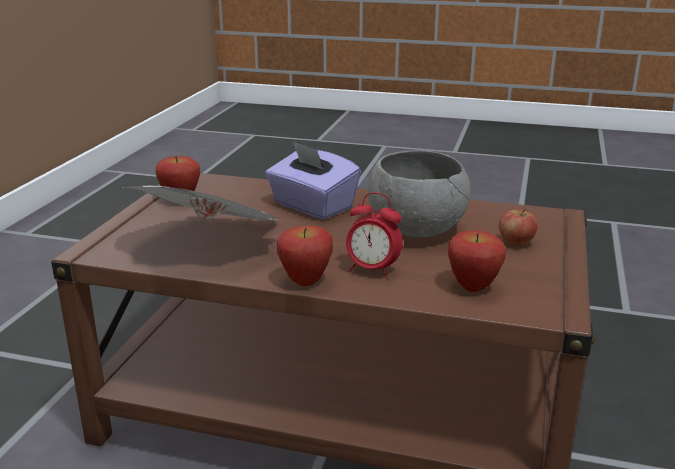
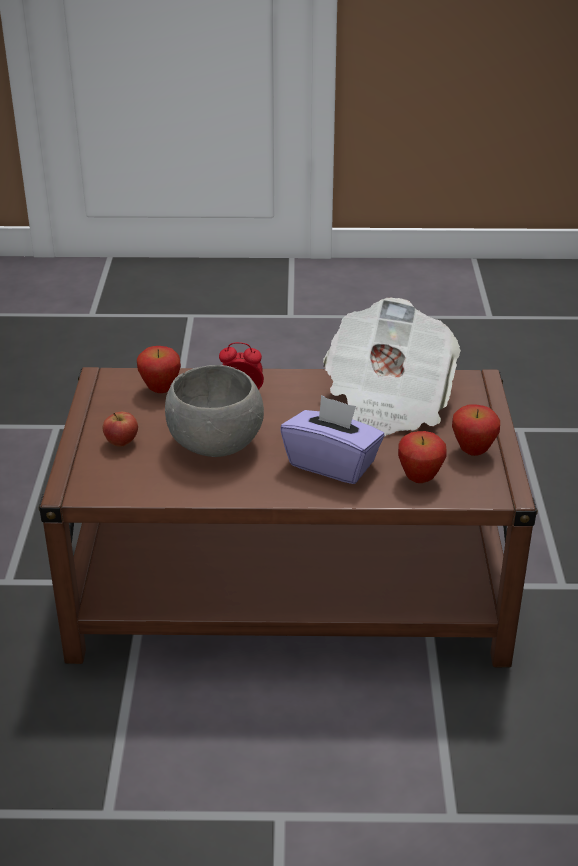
camera: 165 degrees right, 10 degrees up
apple [277,226,333,286] -> apple moved to [398,431,446,483]

